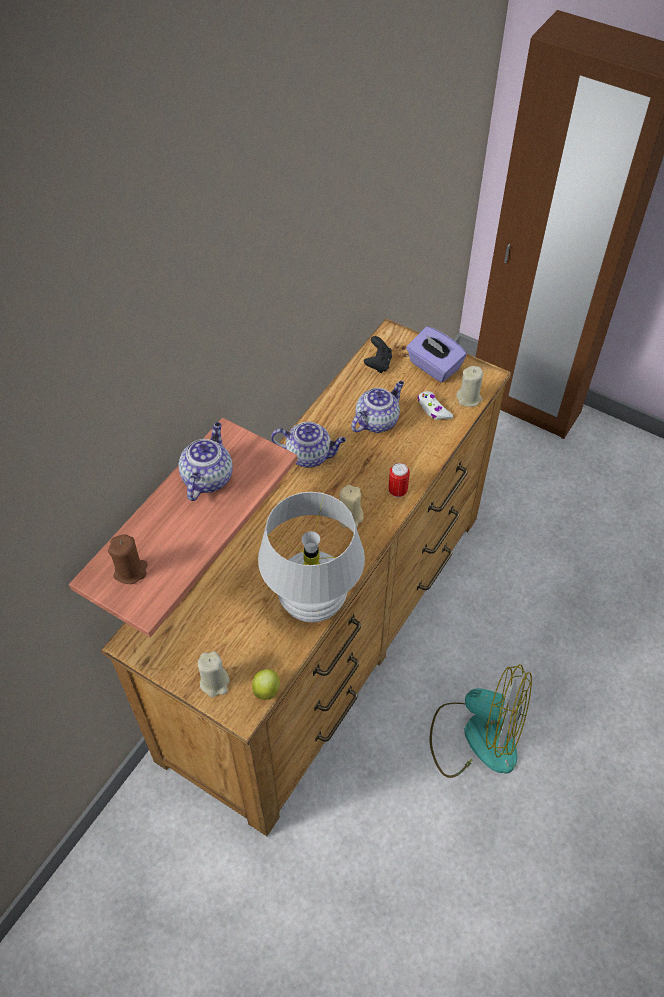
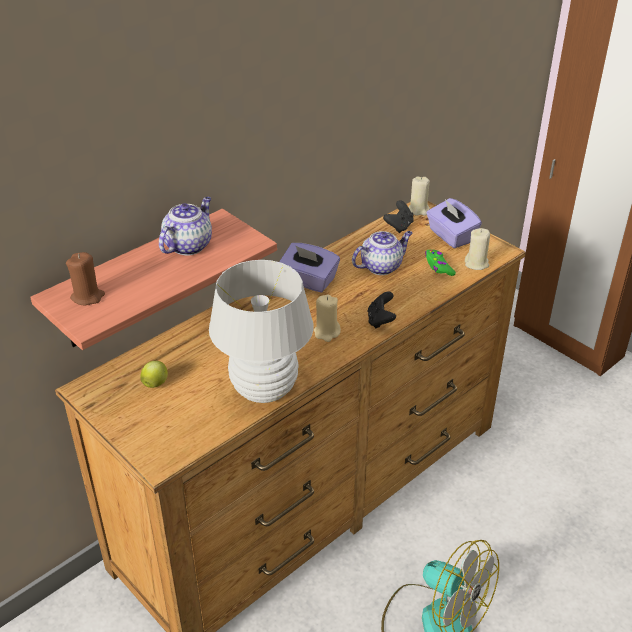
camera: 15 degrees right, 15 degrees down
beige candle [198,651,230,697] -> beige candle moved to [408,176,430,215]
apple [252,669,280,700] -> apple moved to [140,361,168,388]
teapot [271,422,346,468] -> purple tissue box [279,243,340,292]
can [388,463,410,497] -> black game controller [368,291,396,329]
white game controller [418,391,453,420] -> green game controller [425,250,456,276]

